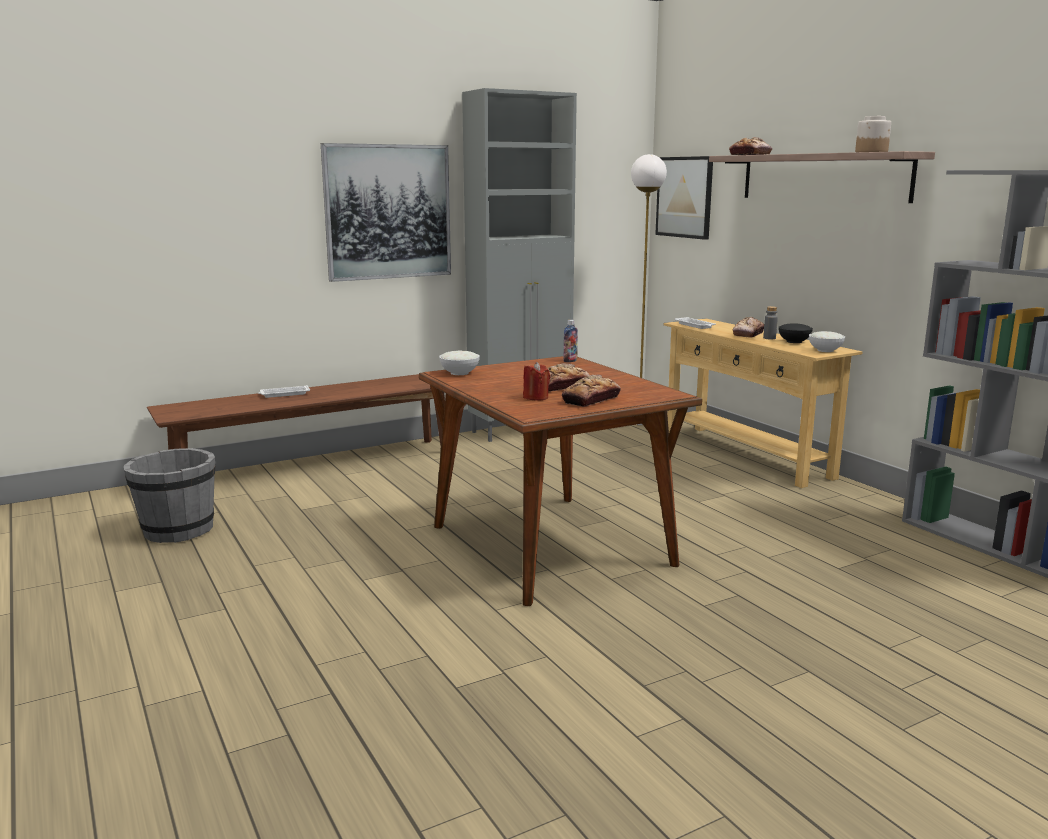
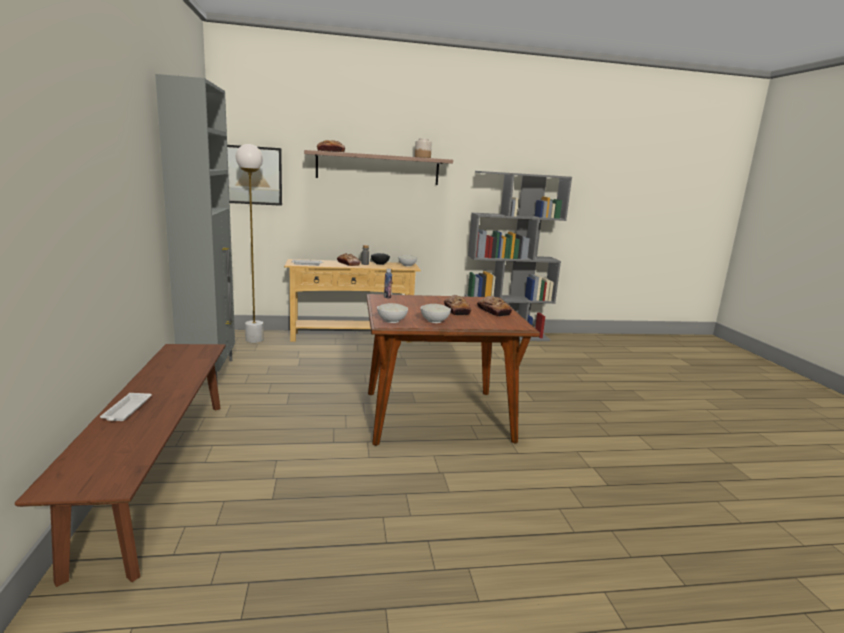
camera: 70 degrees left, 0 degrees up
grey bucket [124,448,216,543] -> none
picture [321,143,451,282] -> none
red candle [523,362,550,401] -> none
none -> white bowl [420,304,451,323]

